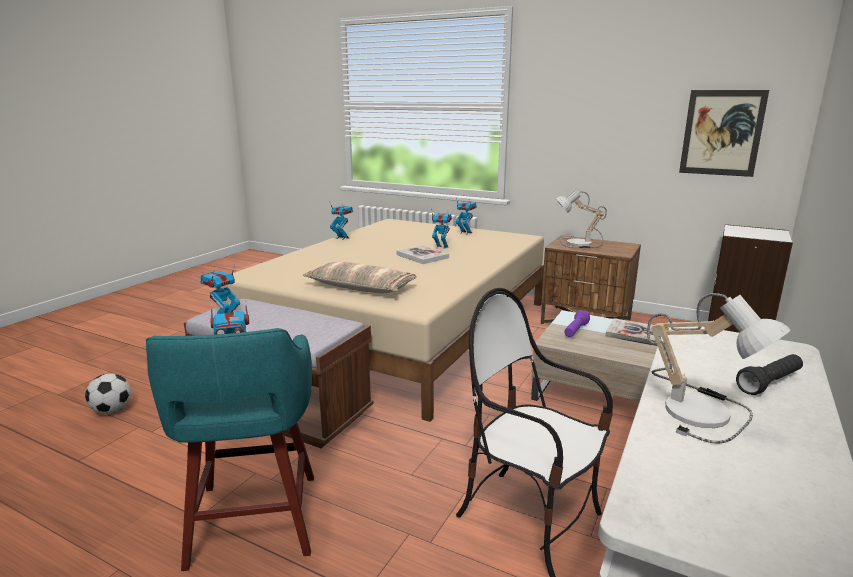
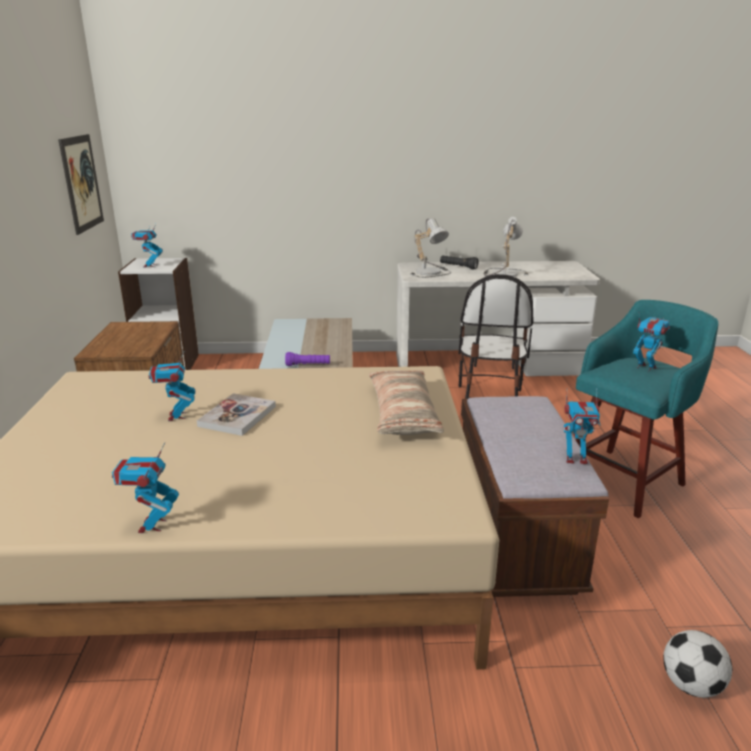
camera: 120 degrees left, 5 degrees up
toy robot [456,198,477,235] -> toy robot moved to [131,224,163,267]
table lamp [556,190,607,248] -> table lamp moved to [410,218,451,278]
book [605,318,661,346] -> none

